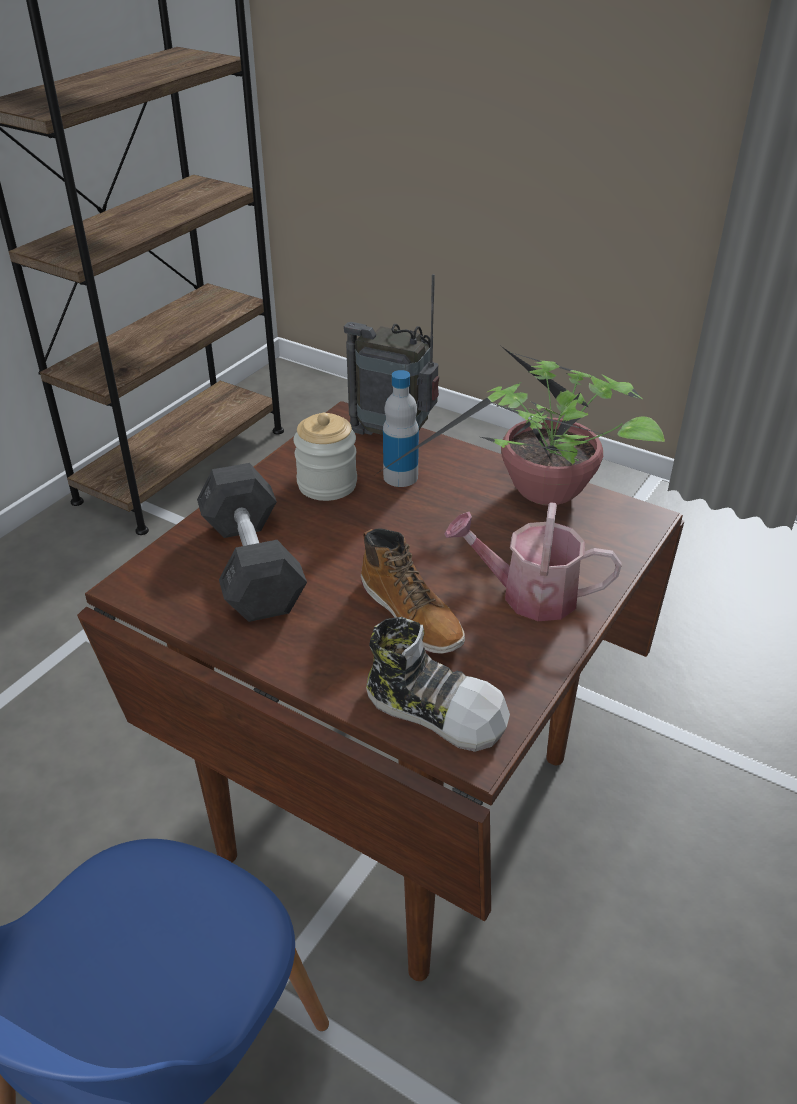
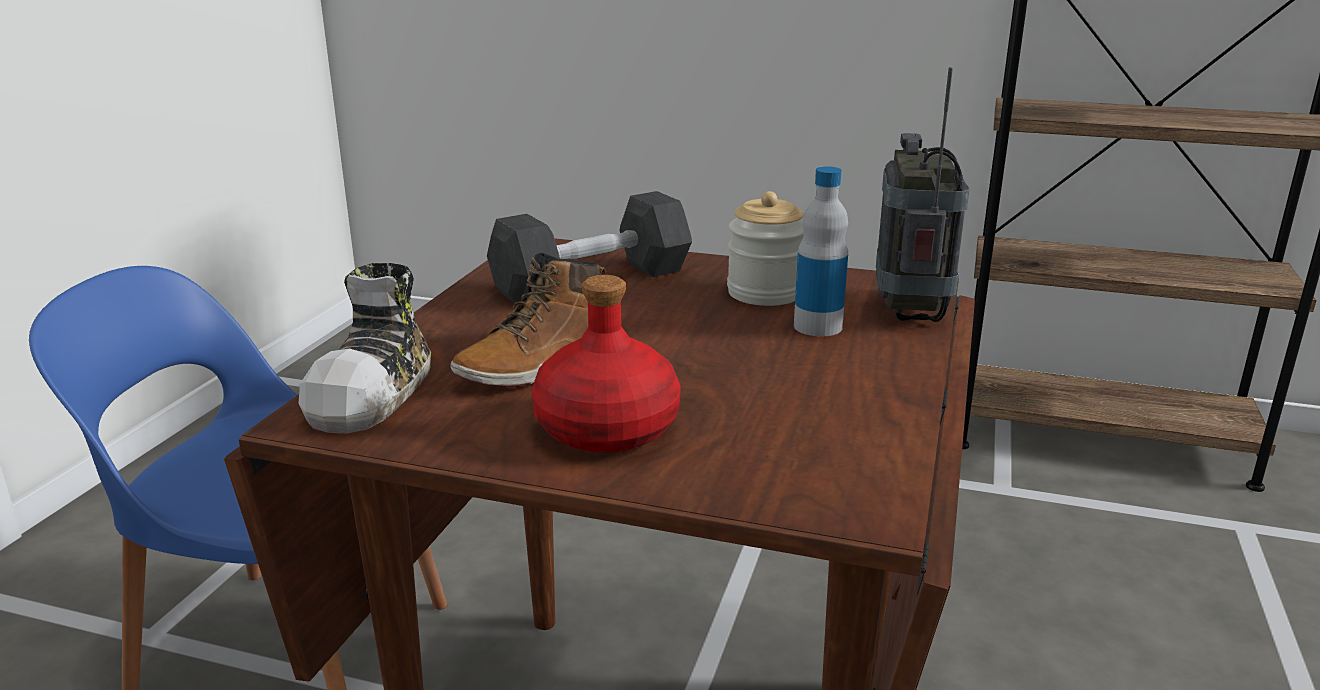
camera: 75 degrees right, 15 degrees down
potted plant [378,346,665,506] -> none
watering can [444,502,622,621] -> red bottle [531,275,681,453]

